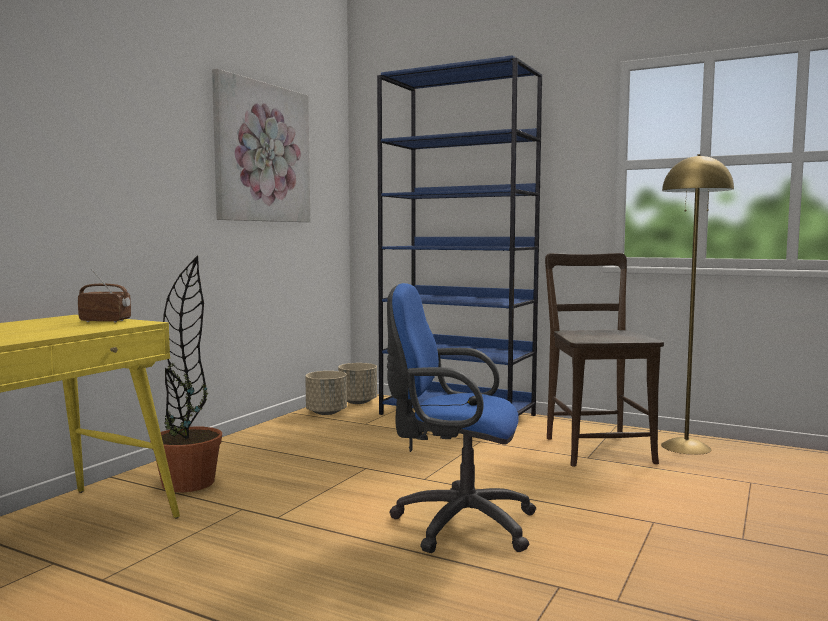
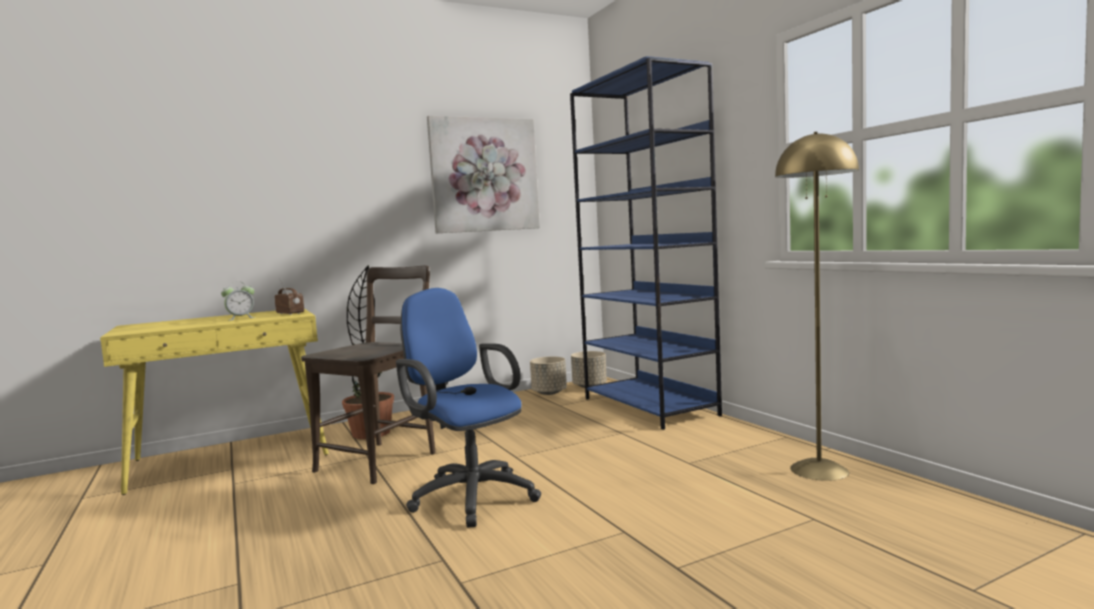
camera: 35 degrees right, 0 degrees up
brown chair [545,253,664,467] -> brown chair moved to [301,265,436,484]
none -> alarm clock [221,281,256,321]

